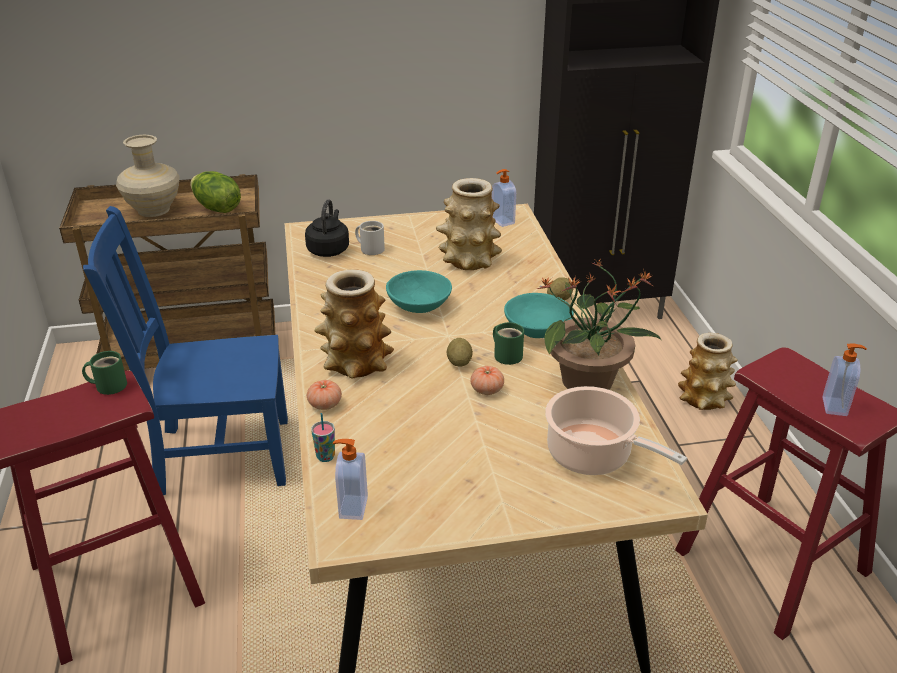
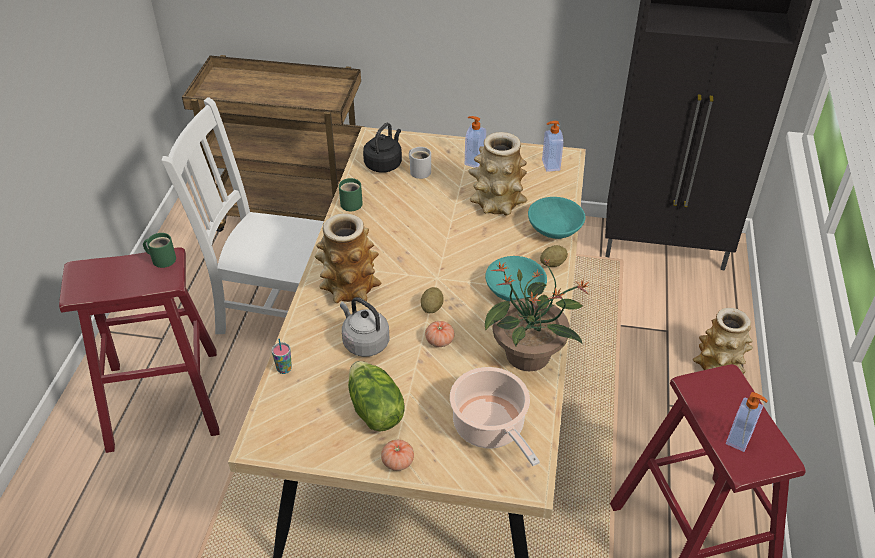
camera: 20 degrees right, 10 degrees up
blue chair [83,206,288,495] -> white chair [161,97,324,334]
beige vase [116,135,180,217] -> none
lettuce [191,171,241,213] -> lettuce moved to [348,361,404,431]
tomato [307,380,342,410] -> tomato moved to [381,440,414,471]
soap dispenser [333,439,368,520] -> soap dispenser moved to [465,116,486,168]
turquoise bowl [386,270,452,313] -> turquoise bowl moved to [528,197,585,239]
green mug [493,322,524,365] -> green mug moved to [339,178,363,211]
none -> grey kettle [340,297,389,357]

